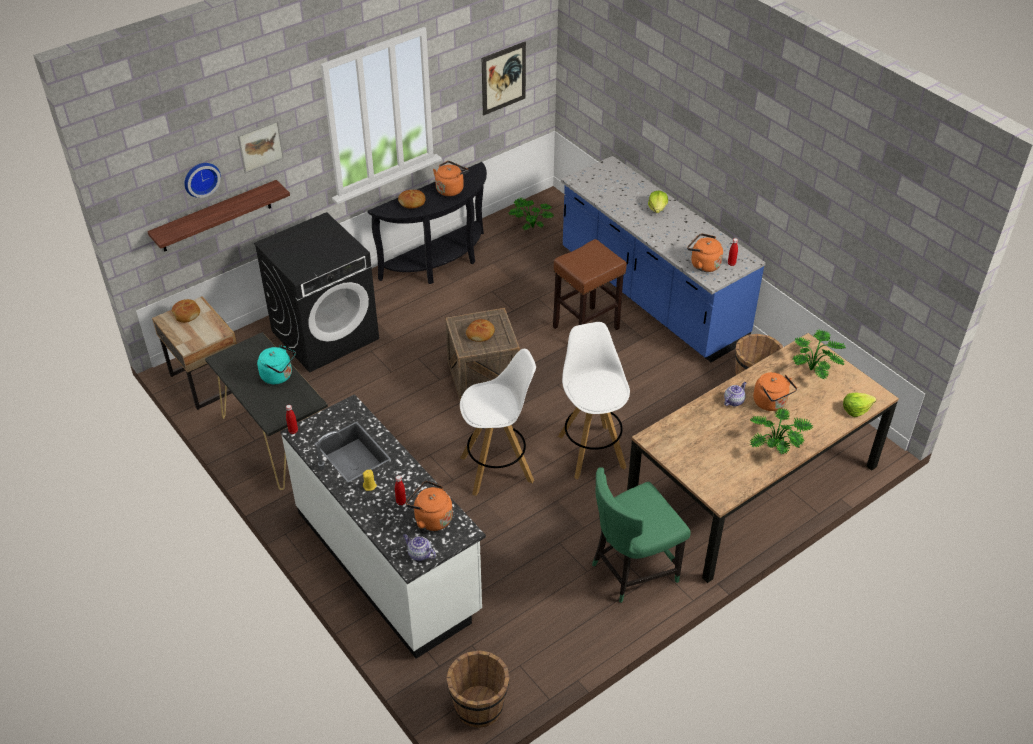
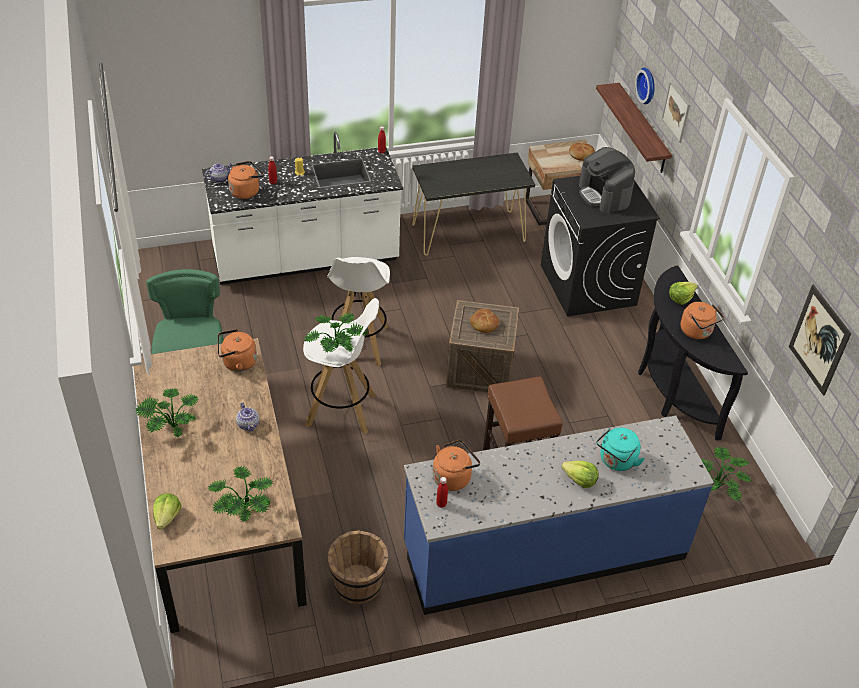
camera: 110 degrees right, 0 degrees up
turquoise kettle [257,345,296,384] -> turquoise kettle moved to [597,427,645,471]
bread [398,190,425,209] -> lettuce [669,282,698,305]
brown bucket [446,650,510,728] -> none
orange kettle [753,372,797,411] -> orange kettle moved to [218,329,257,372]
none -> potted plant [304,312,369,352]
none -> coffee machine [579,147,635,213]

